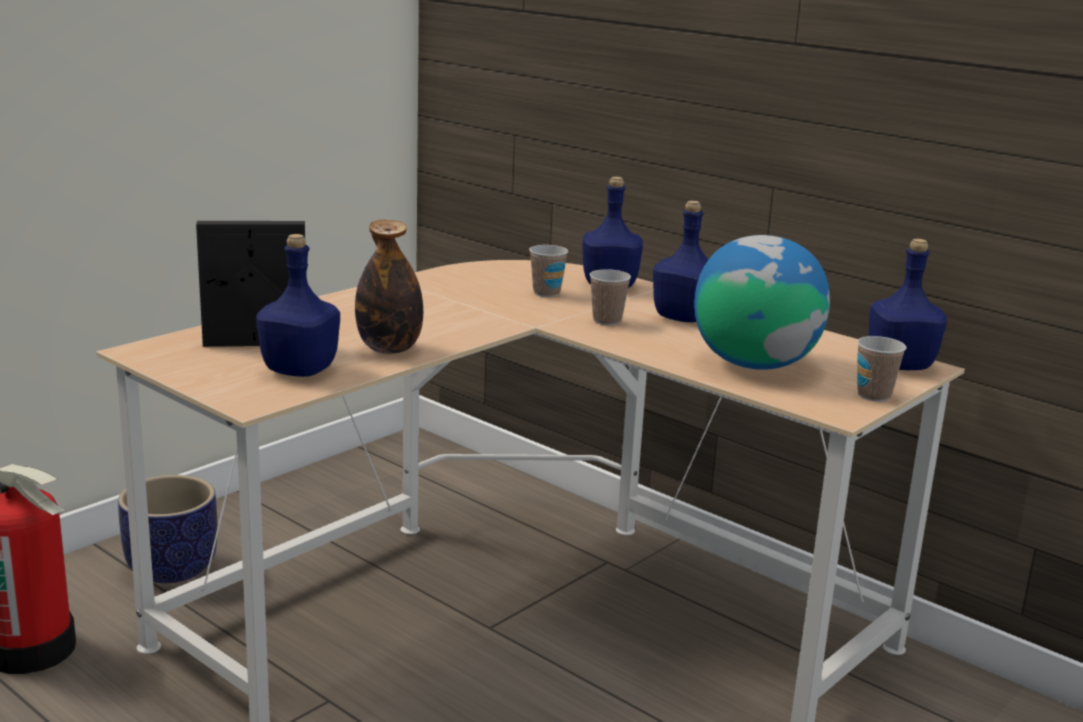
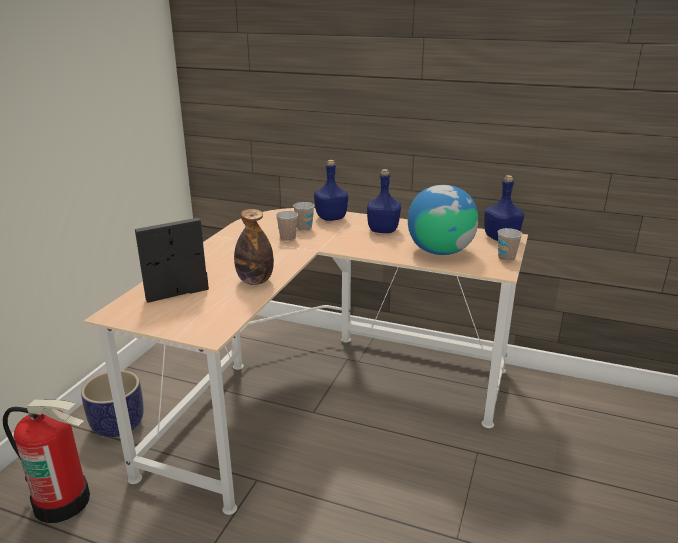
camera: 20 degrees left, 5 degrees up
blue bottle [256,234,340,377] -> none
cup [589,269,631,325] -> cup moved to [276,211,298,241]

